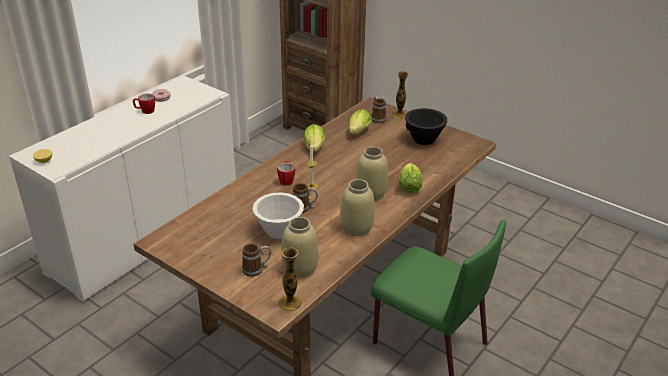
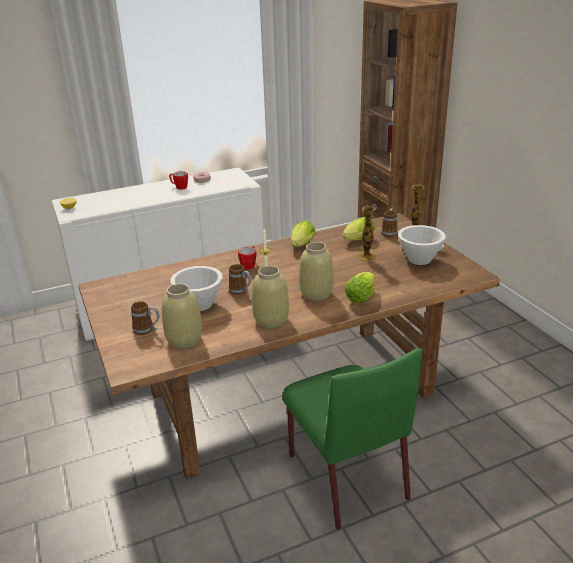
camera: 30 degrees right, 5 degrees down
vase [279,247,302,311] -> vase moved to [357,206,376,262]
black bowl [405,108,447,145] -> white bowl [398,225,446,265]

